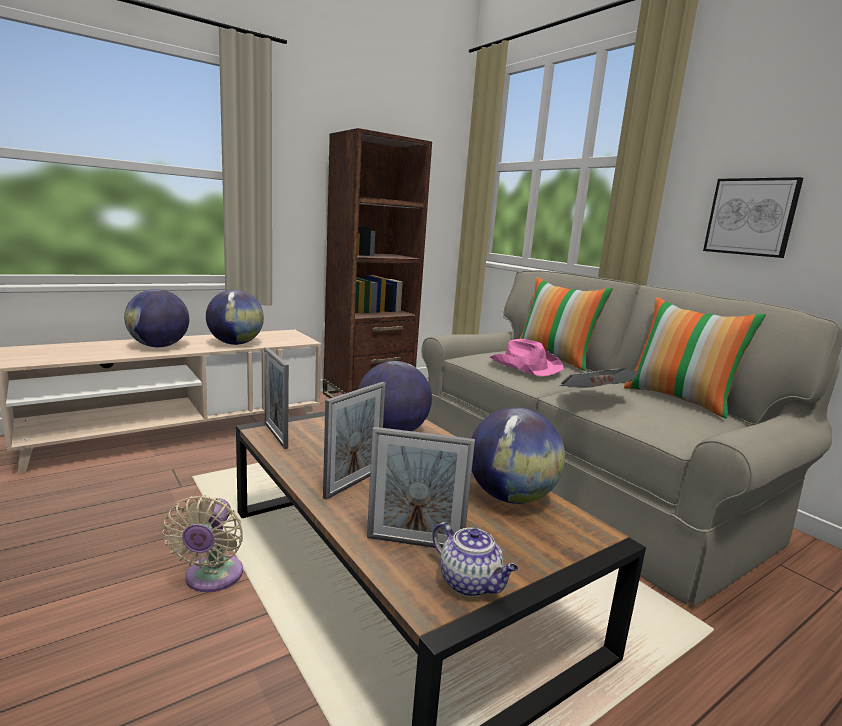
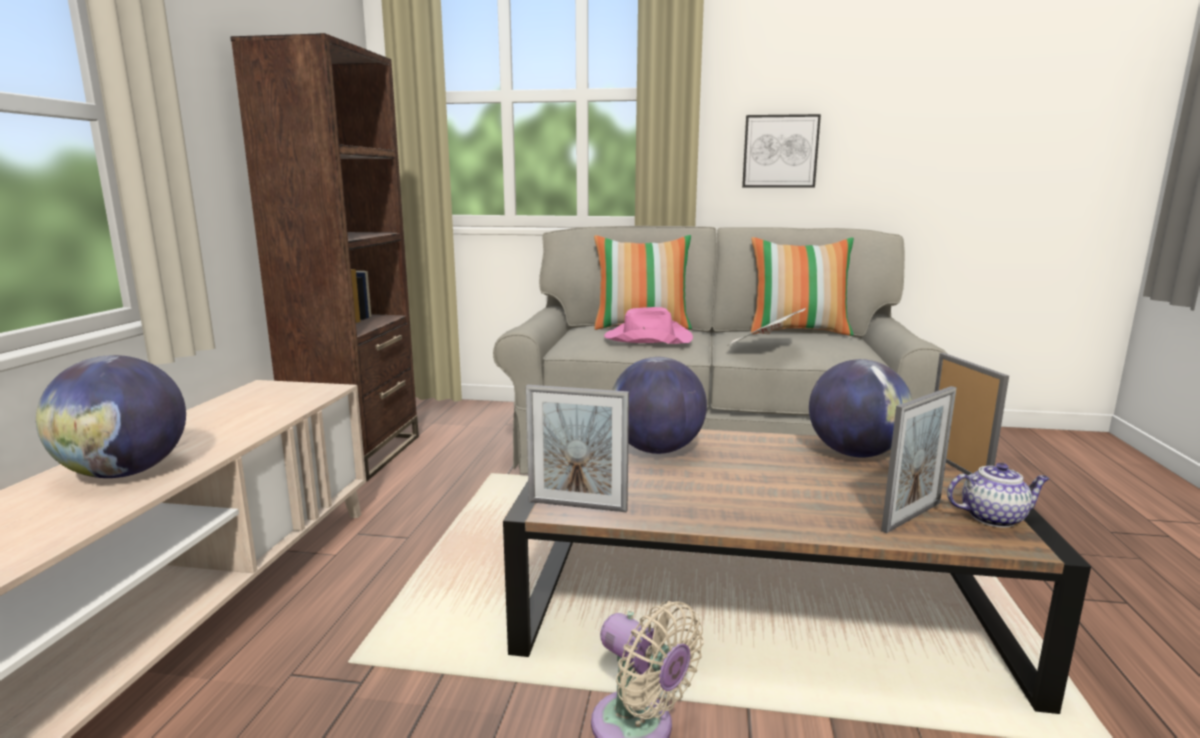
camera: 45 degrees left, 0 degrees up
globe [206,290,264,345] -> none
picture frame [323,382,385,500] -> picture frame moved to [935,353,1009,475]

